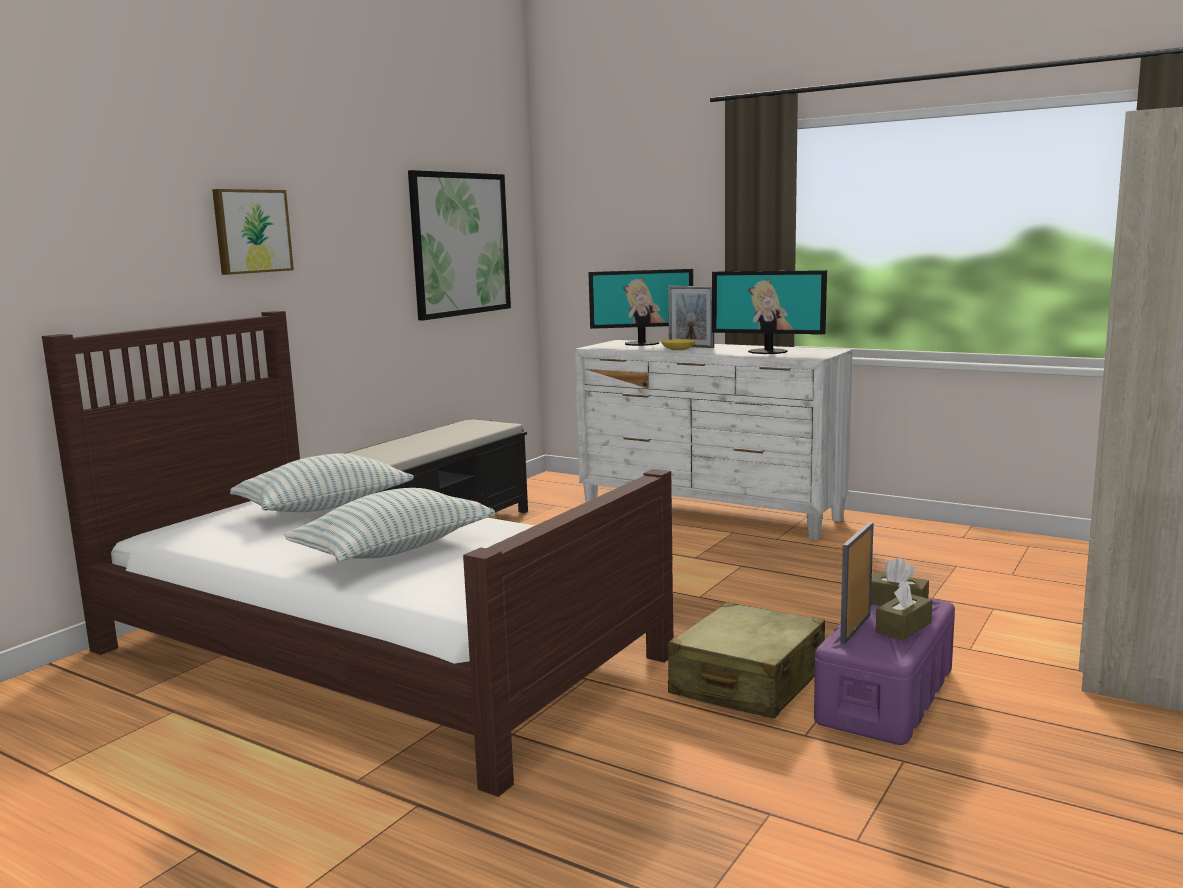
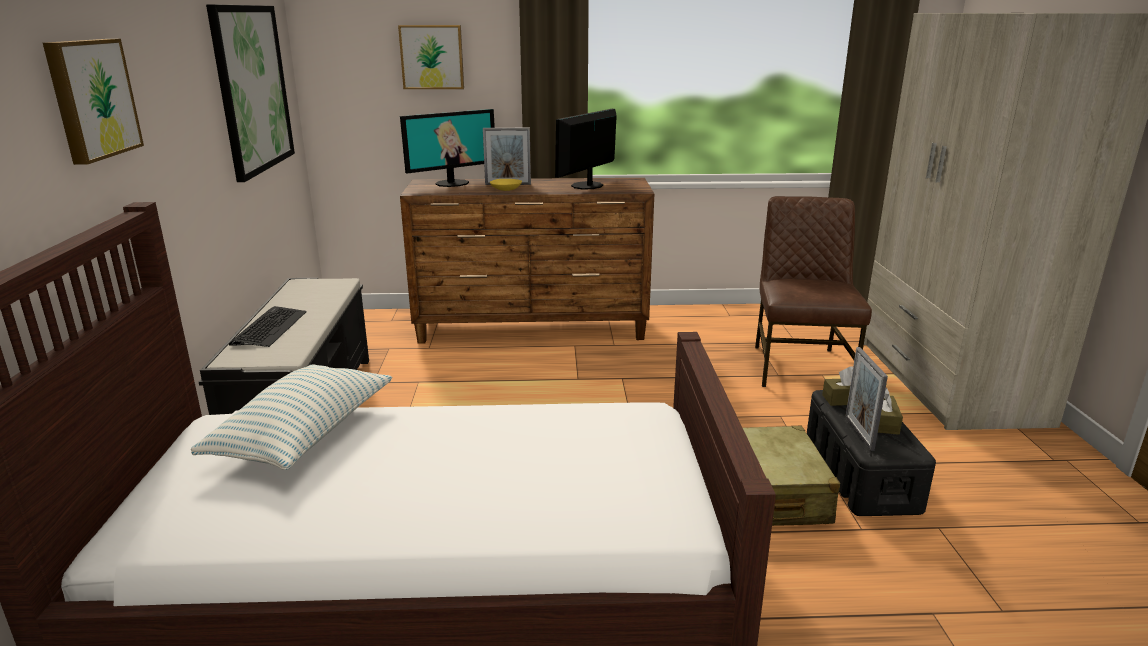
camera: 35 degrees left, 10 degrees up
pillow [284,488,495,562] -> none
white dresser [575,340,853,541] -> brown dresser [400,178,654,344]
monitor [712,270,827,354] -> monitor turned 135 degrees clockwise [555,109,617,189]
purple storage box [814,598,955,745] -> black storage box [807,390,936,516]
none -> keyboard [229,306,307,347]
none -> picture [398,25,464,89]
none -> brown chair [755,196,872,387]

